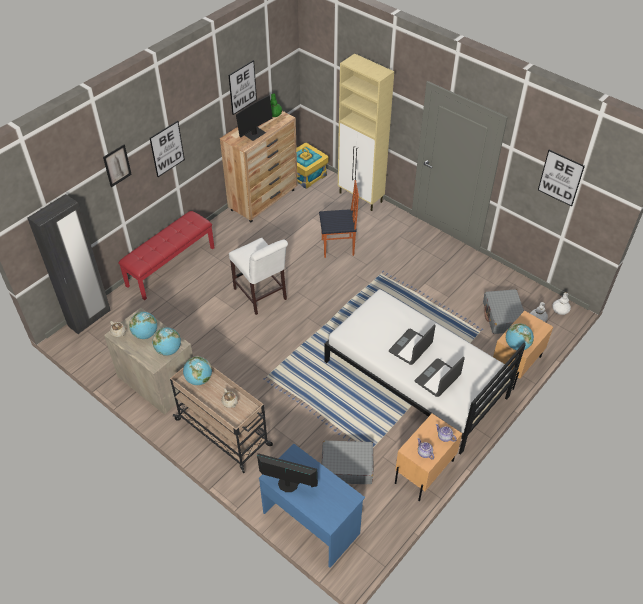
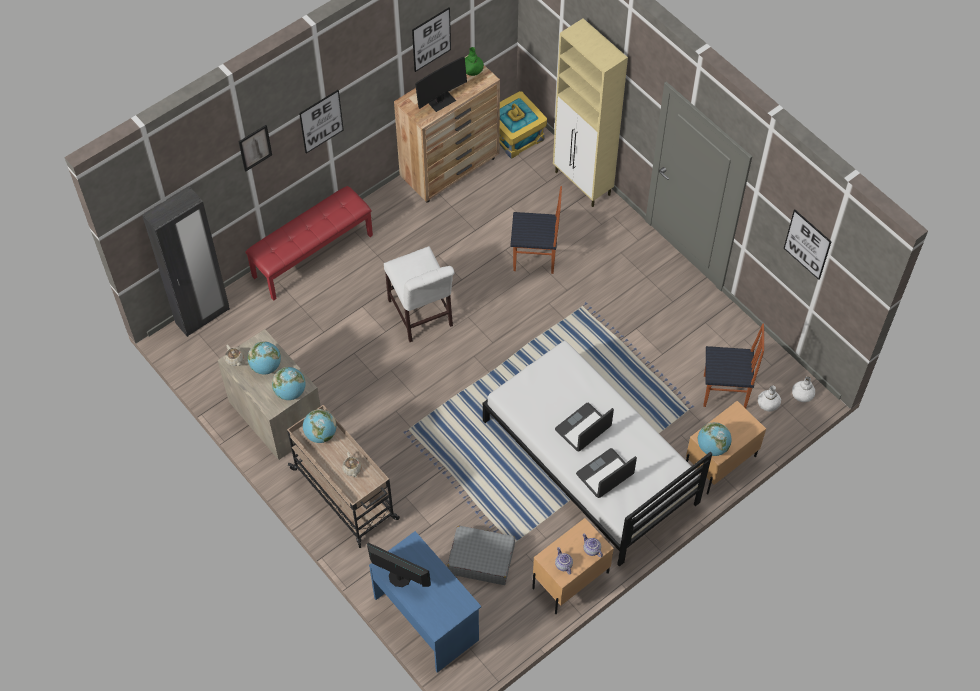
camera: 10 degrees right, 10 degrees up
grey suitcase [483,289,524,334] -> chair [703,324,764,409]

